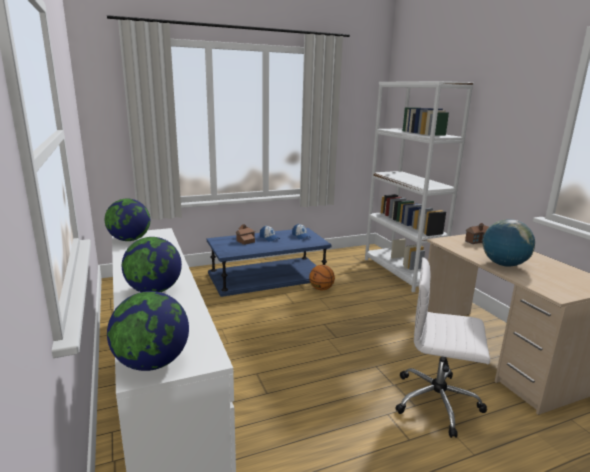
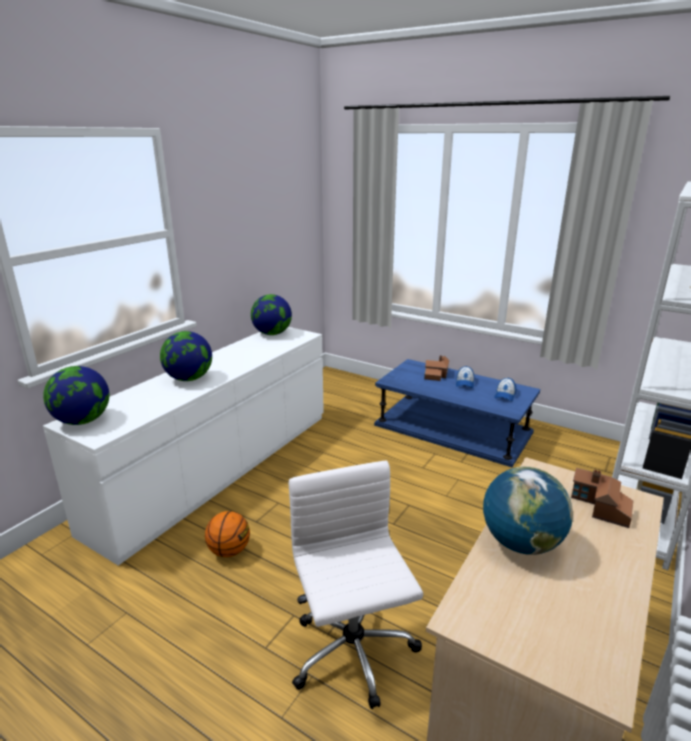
camera: 55 degrees right, 5 degrees up
basketball [309,265,335,290] -> basketball moved to [205,511,250,557]

